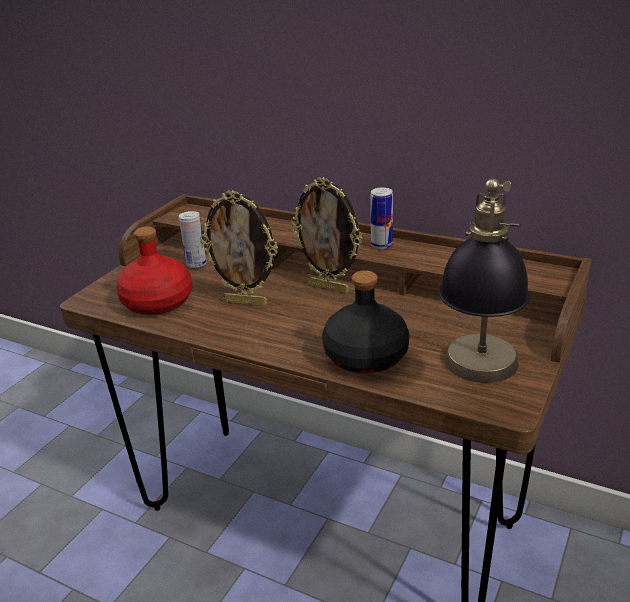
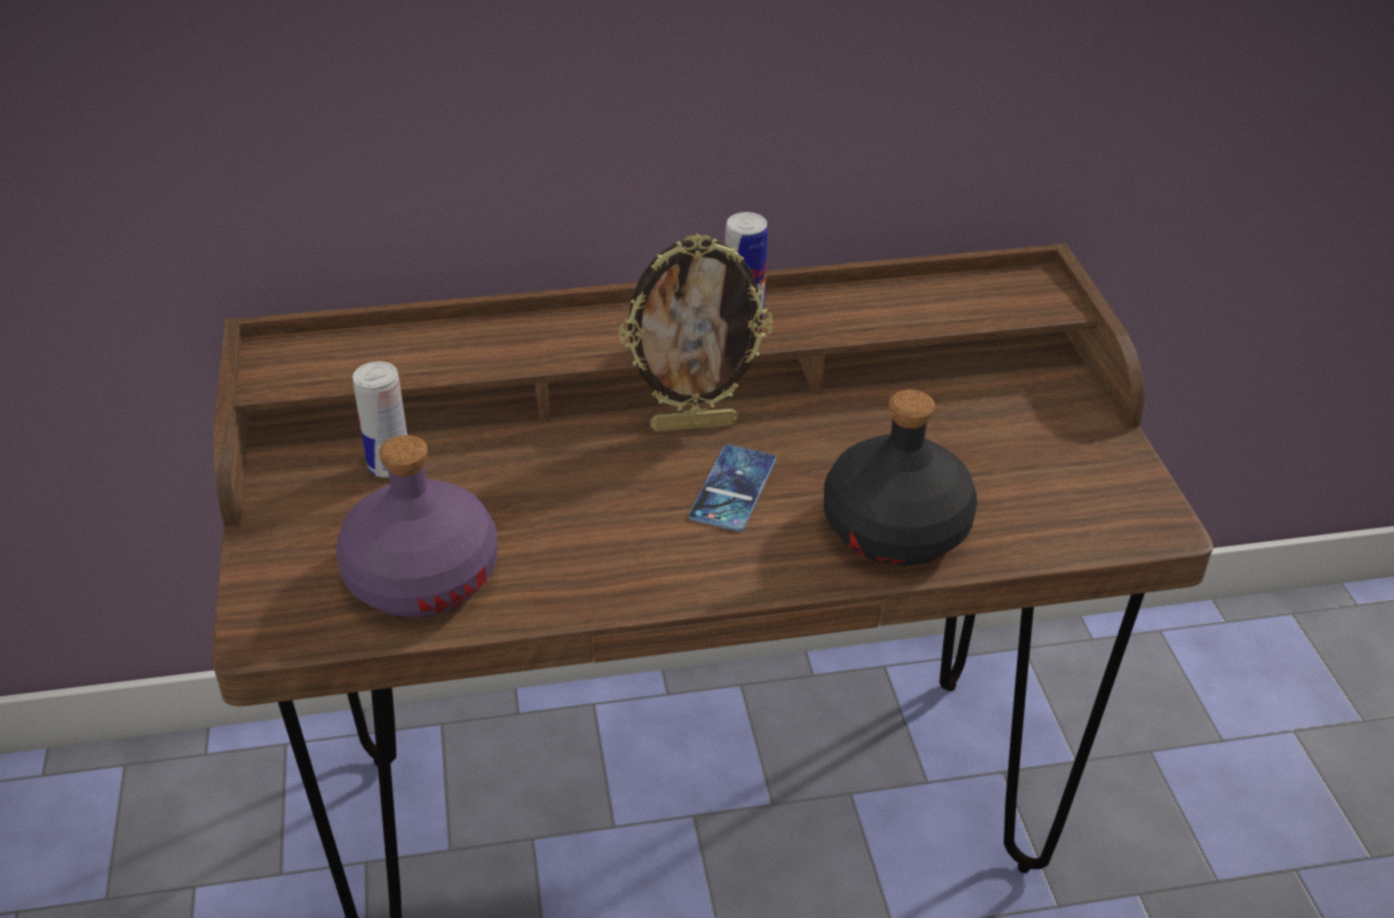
camera: 40 degrees left, 10 degrees up
red bottle [116,226,192,315] -> purple bottle [336,435,498,617]
picture frame [200,190,278,306] -> none
table lamp [439,178,530,383] -> none
none -> phone [689,445,776,531]

